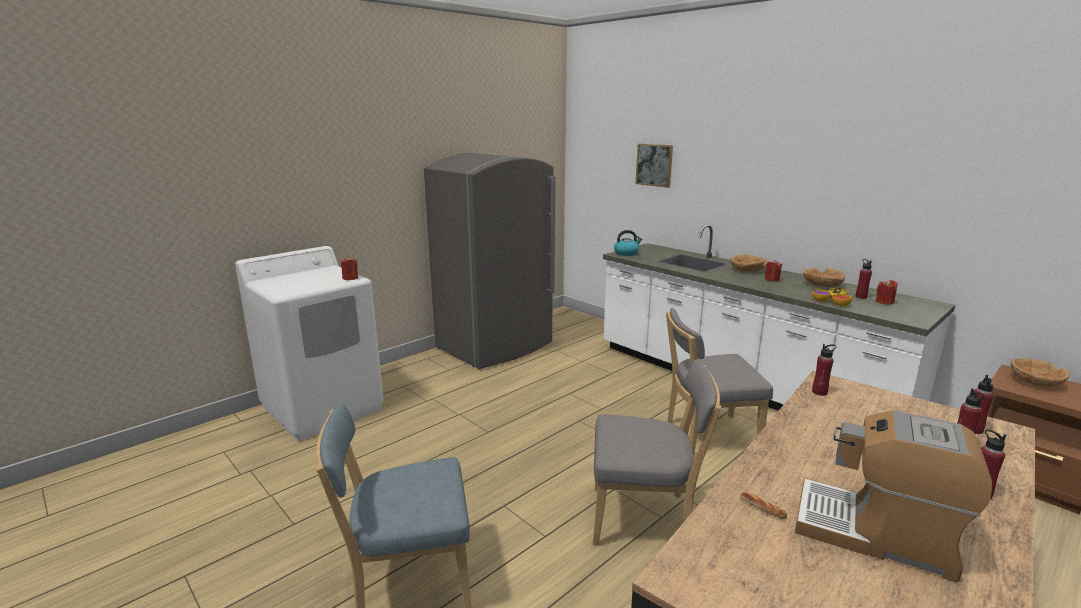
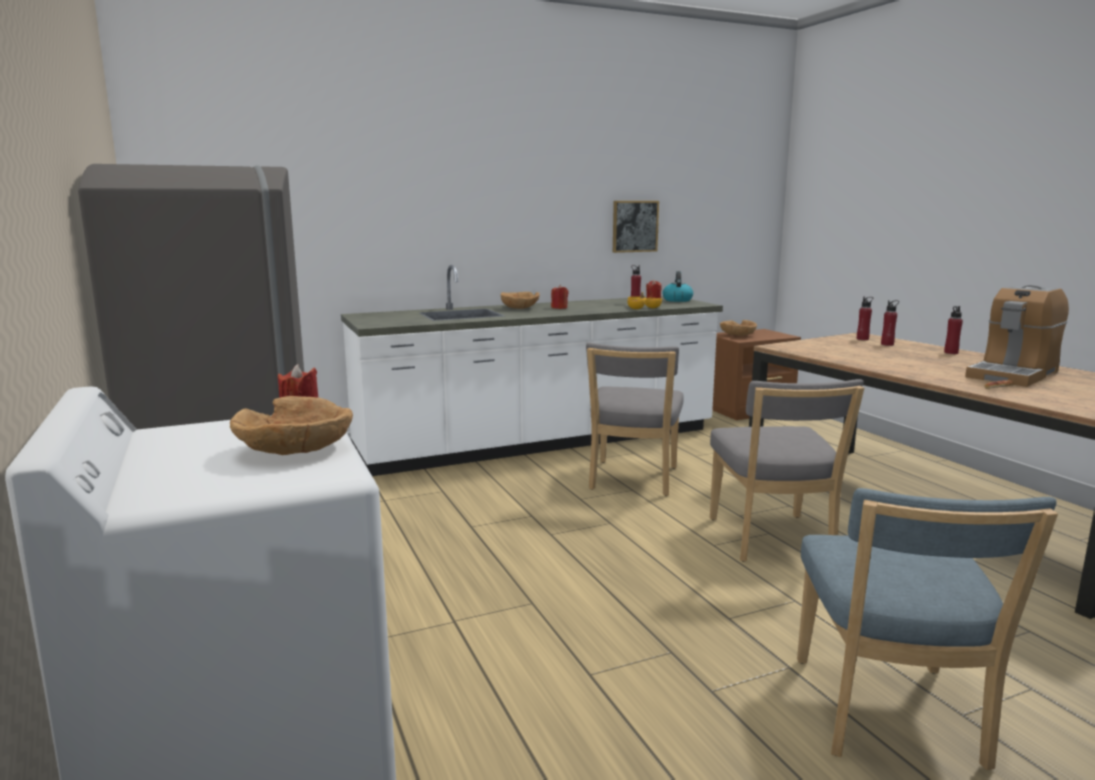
camera: 70 degrees left, 5 degrees down
grey chair [593,359,722,546] -> grey chair turned 150 degrees clockwise [710,379,864,562]
kettle [614,230,642,256] -> kettle moved to [663,271,693,302]
picture [636,144,673,188] -> picture moved to [613,201,659,253]
brown bowl [803,268,845,287] -> brown bowl moved to [230,396,353,455]
red bottle [812,344,836,396] -> none

